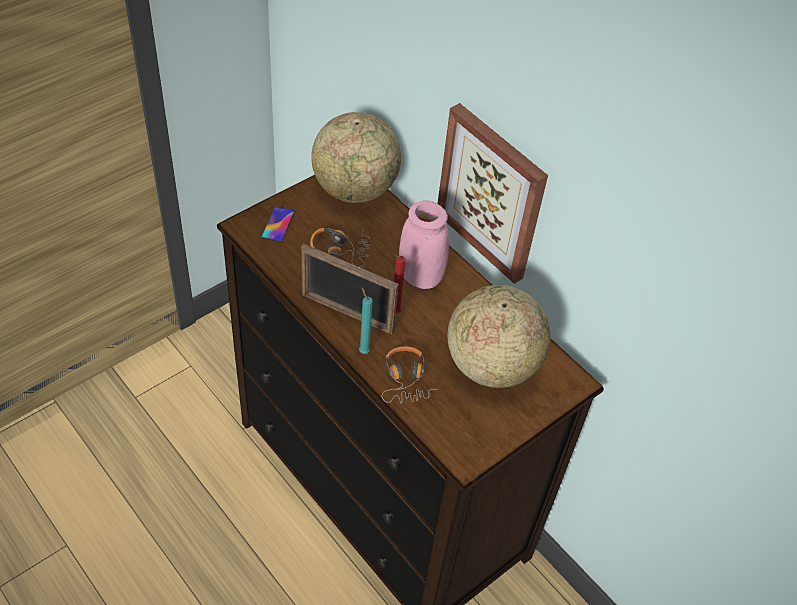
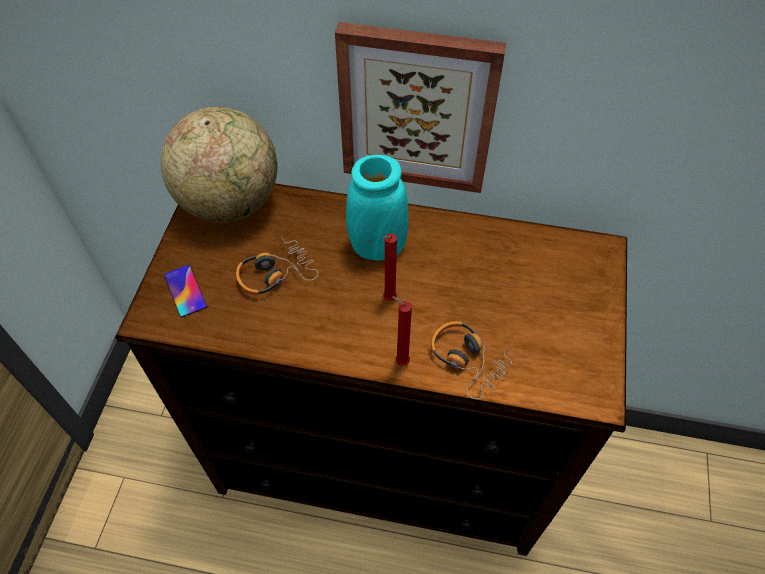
camera: 35 degrees left, 5 degrees up
picture frame [301,243,399,334] -> none
turquoise candle [359,288,373,354] -> red candle [392,296,412,366]
pink vase [399,200,449,289] -> turquoise vase [346,155,409,260]
globe [447,285,551,388] -> none

